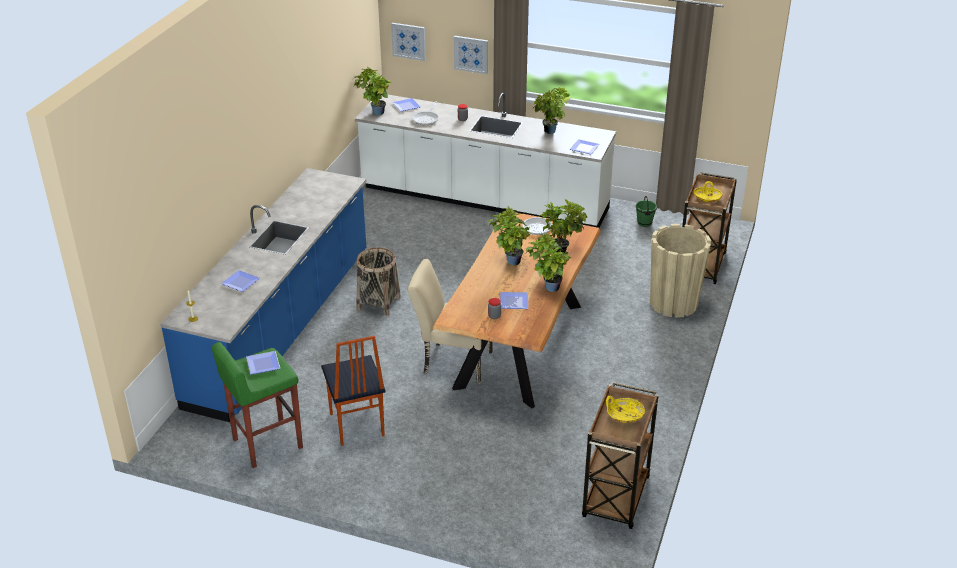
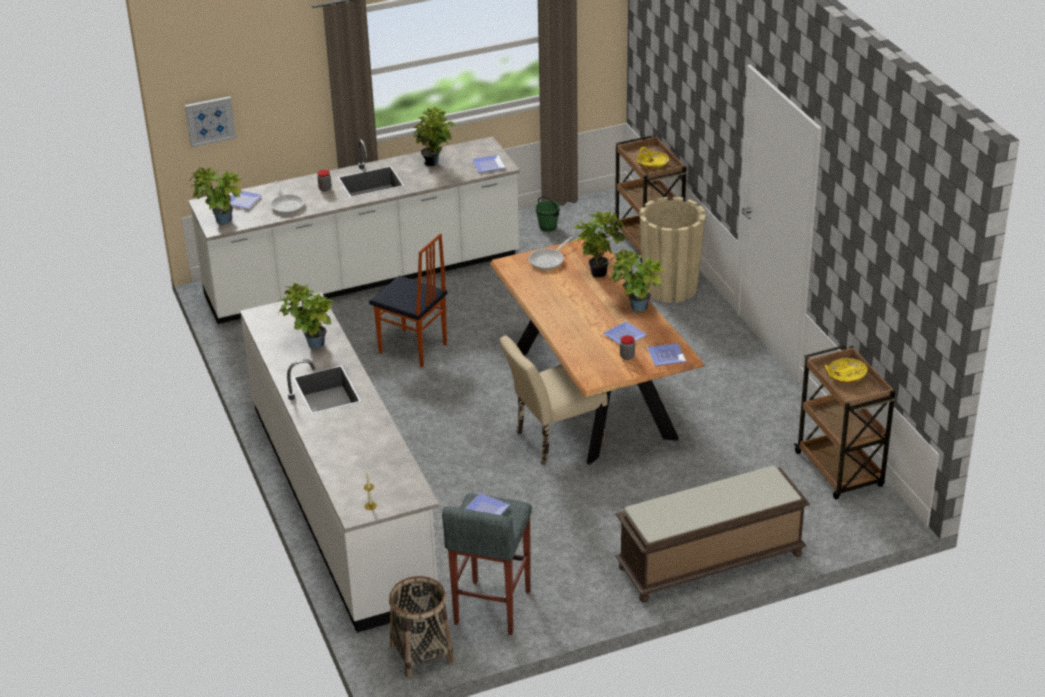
camera: 40 degrees left, 0 degrees up
blue counter [160,168,366,422] -> white counter [240,292,439,633]
green stool [212,342,303,468] -> grey stool [442,493,532,635]
plate [221,270,260,292] -> plate moved to [647,343,687,366]
chair [321,336,386,446] -> chair moved to [369,234,447,368]
basket [356,248,401,316] -> basket moved to [389,576,454,678]
picture [454,36,488,74] -> none
potted plant [487,207,530,265] -> potted plant moved to [278,283,334,348]
none -> brown bench [616,466,810,602]

